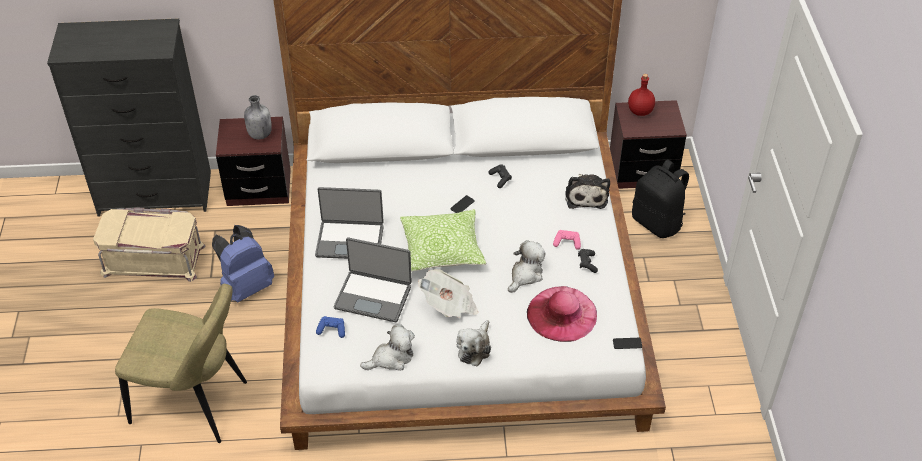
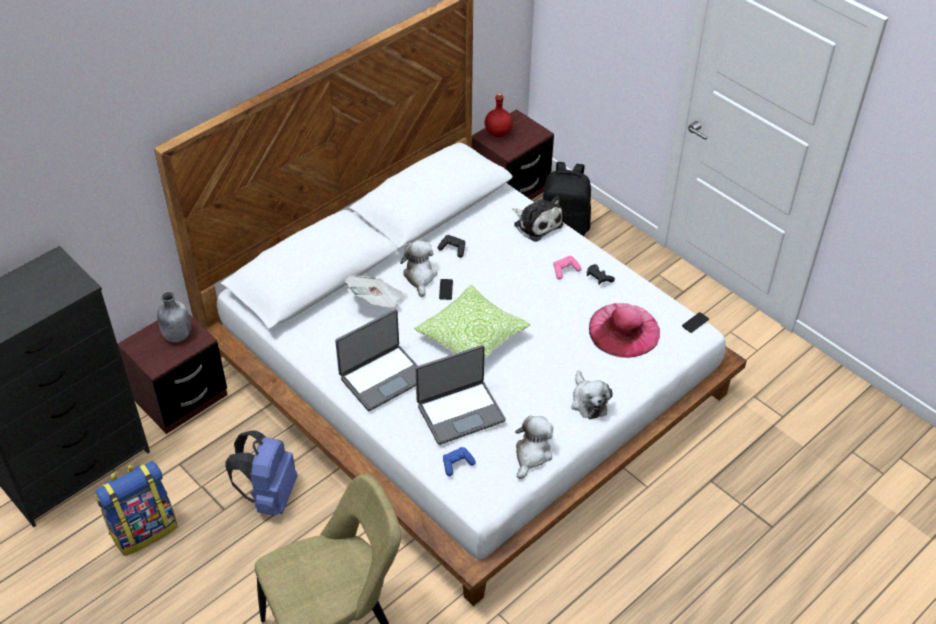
camera: 40 degrees left, 0 degrees up
beige storage box [93,207,206,282] -> backpack [96,461,178,556]
newspaper [418,269,478,318] -> newspaper moved to [345,275,408,308]
plush toy [508,240,545,293] -> plush toy moved to [400,241,437,297]

